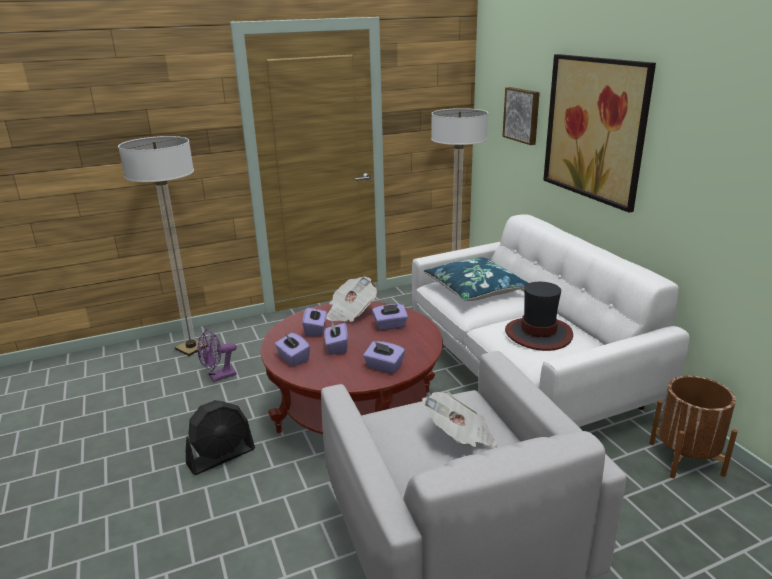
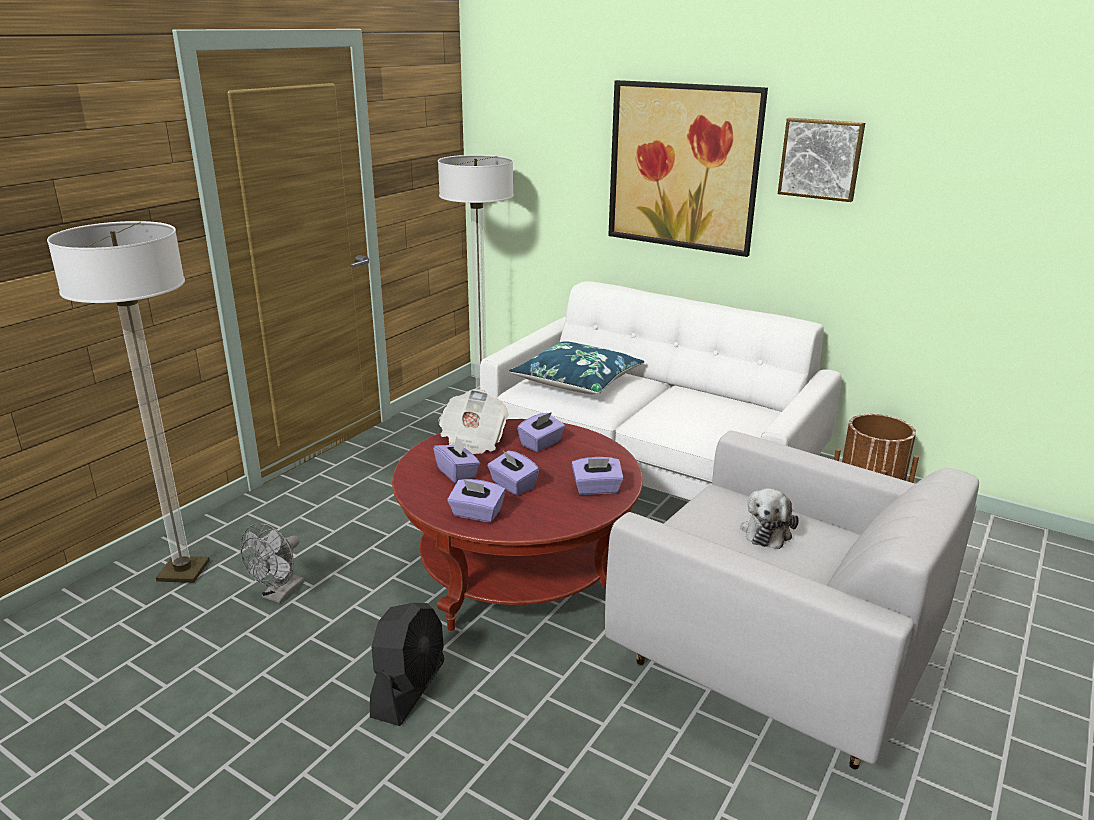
camera: 35 degrees left, 0 degrees up
purple fan [197,329,237,382] -> grey fan [240,523,304,603]
newspaper [422,392,498,447] -> plush toy [740,488,799,549]
picture [503,87,540,145] -> picture moved to [778,118,865,202]
hat [505,282,573,351] -> none

